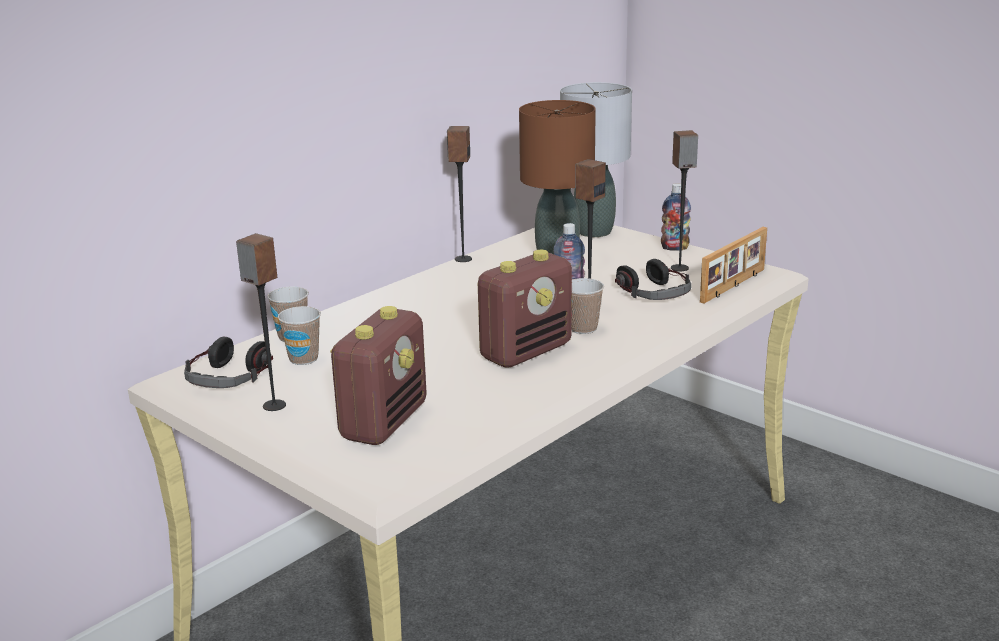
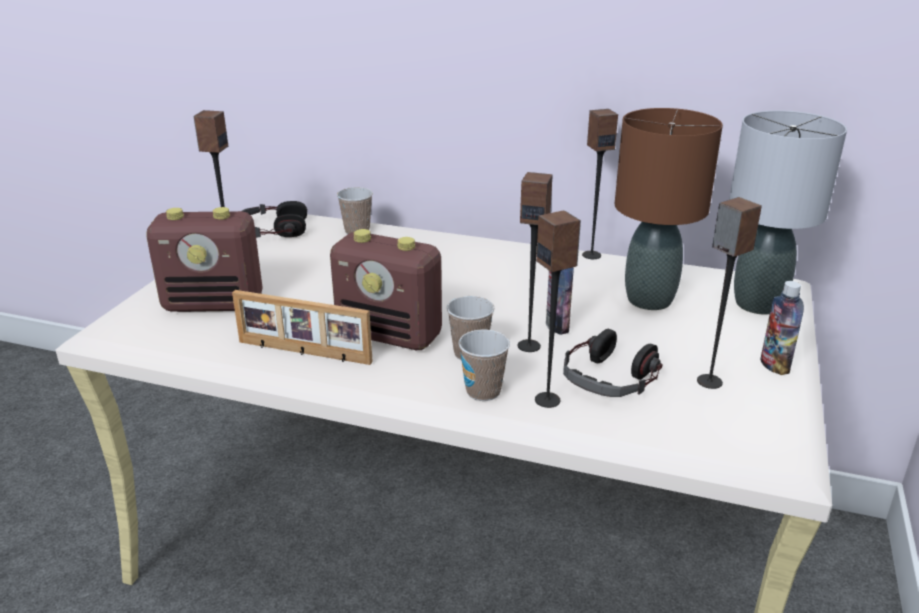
camera: 65 degrees right, 5 degrees up
cup [278,306,321,365] -> cup moved to [459,329,510,401]
picture frame [700,227,767,304] -> picture frame moved to [232,290,373,365]
none -> speaker [535,211,581,408]

